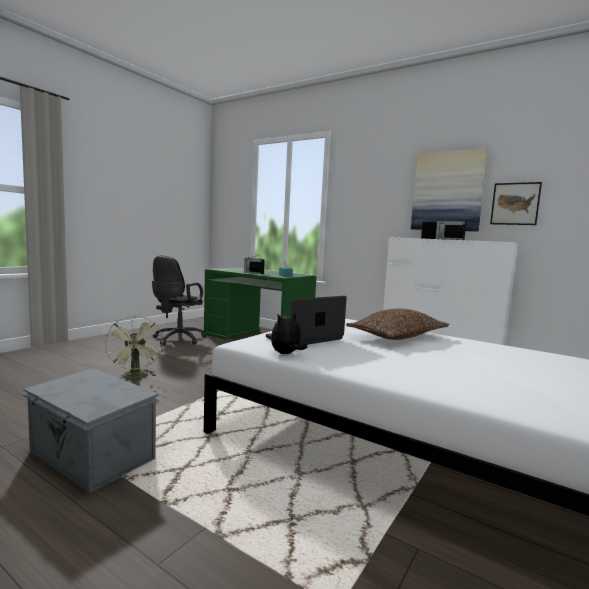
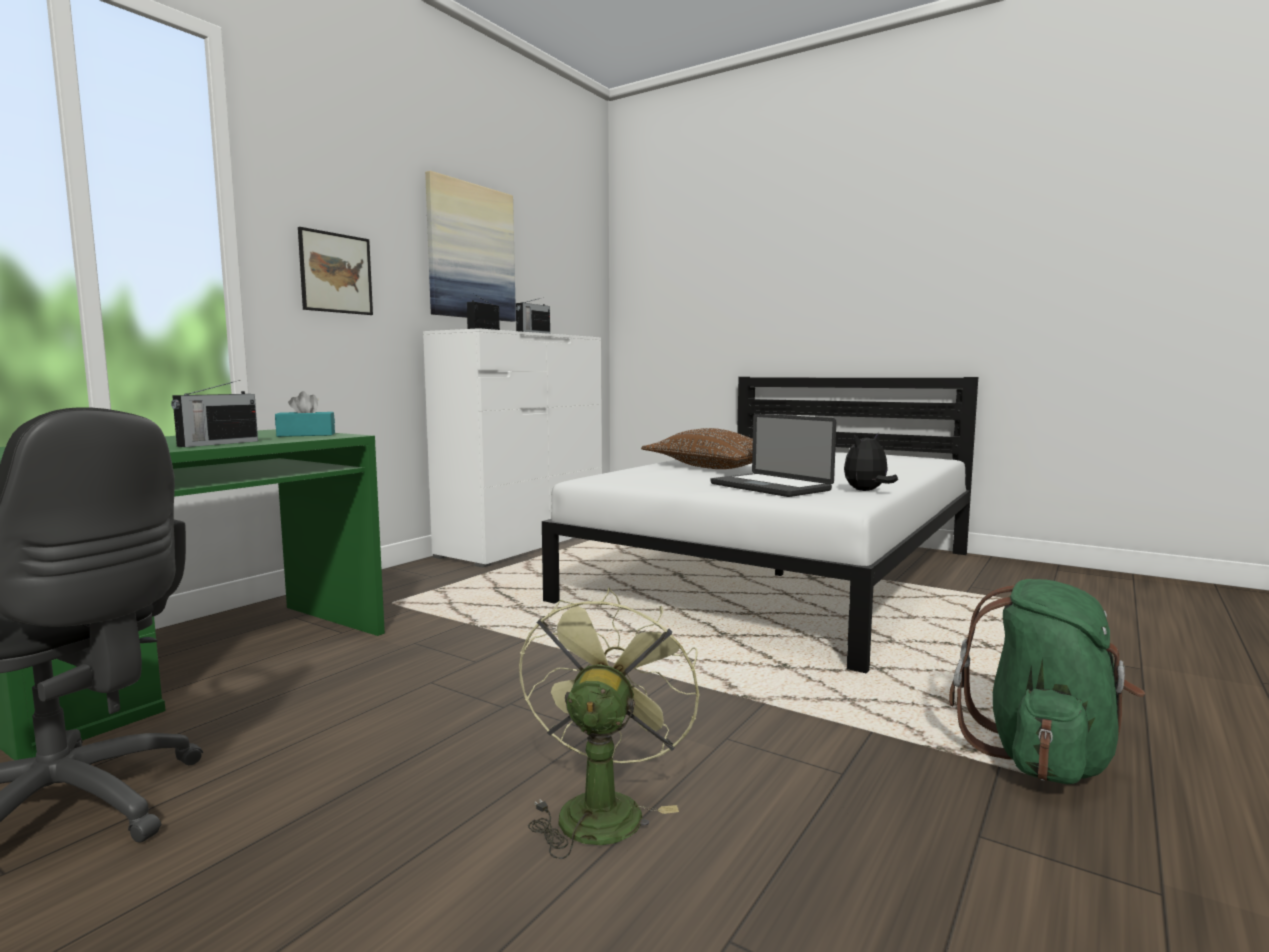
camera: 90 degrees left, 0 degrees up
grey storage box [20,368,159,493] -> green backpack [949,579,1145,784]
green fan [105,316,163,379] -> green fan turned 60 degrees counterclockwise [519,587,699,859]
plush toy [271,313,307,354] -> plush toy turned 105 degrees clockwise [844,433,898,491]
picture [490,182,542,225] -> picture moved to [298,227,373,315]

